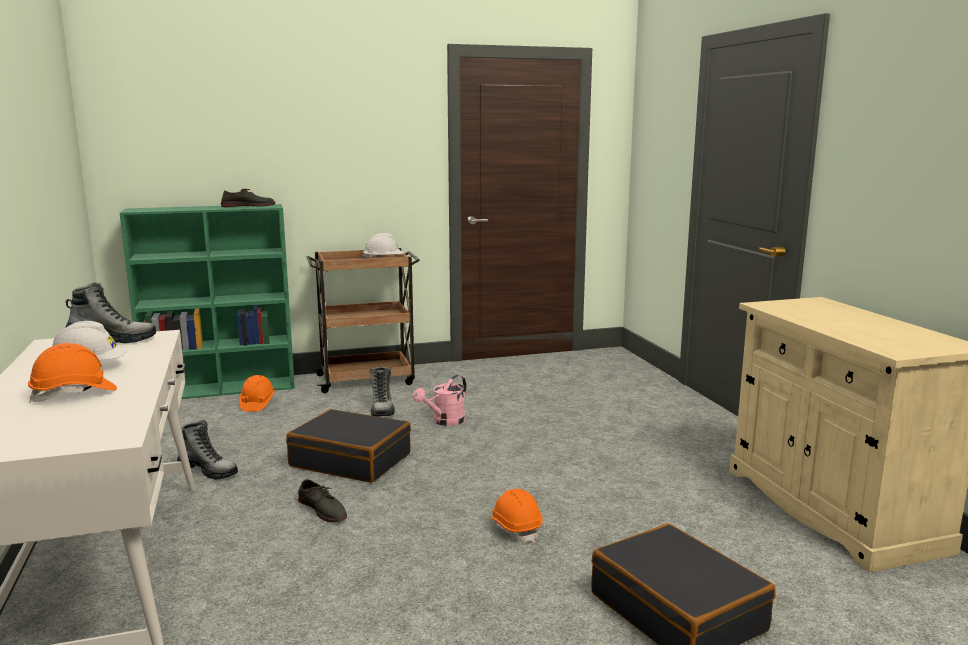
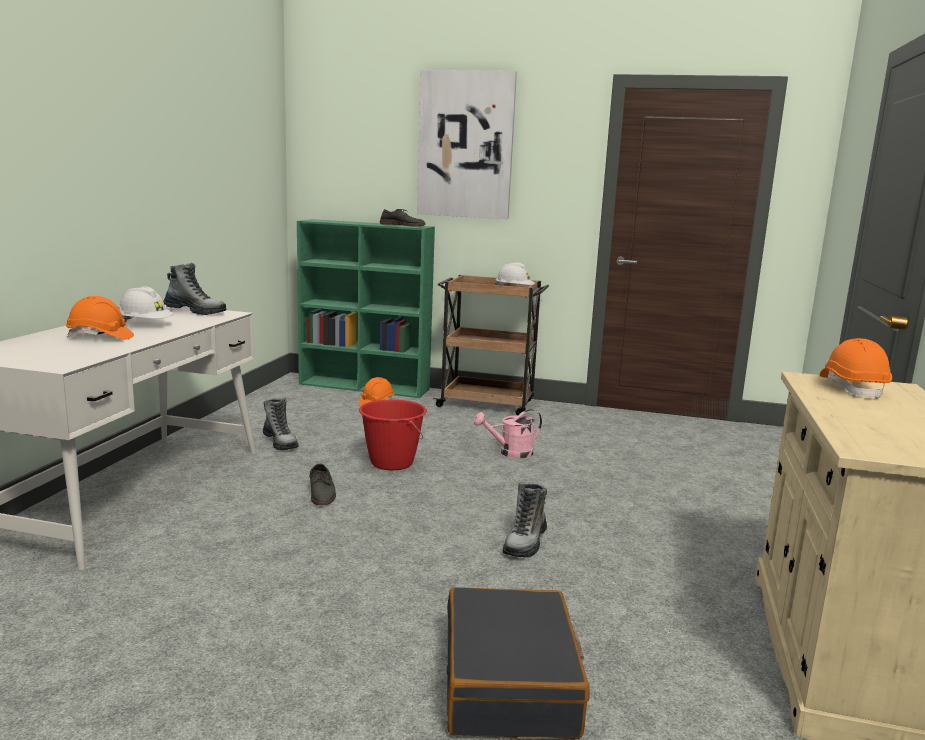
camera: 30 degrees right, 0 degrees up
black suitcase [286,409,411,483] -> red bucket [359,399,427,470]
boot [369,367,395,417] -> boot moved to [502,483,547,557]
orange hard hat [489,489,543,543] -> orange hard hat moved to [820,338,892,400]
none -> picture [417,70,517,219]

